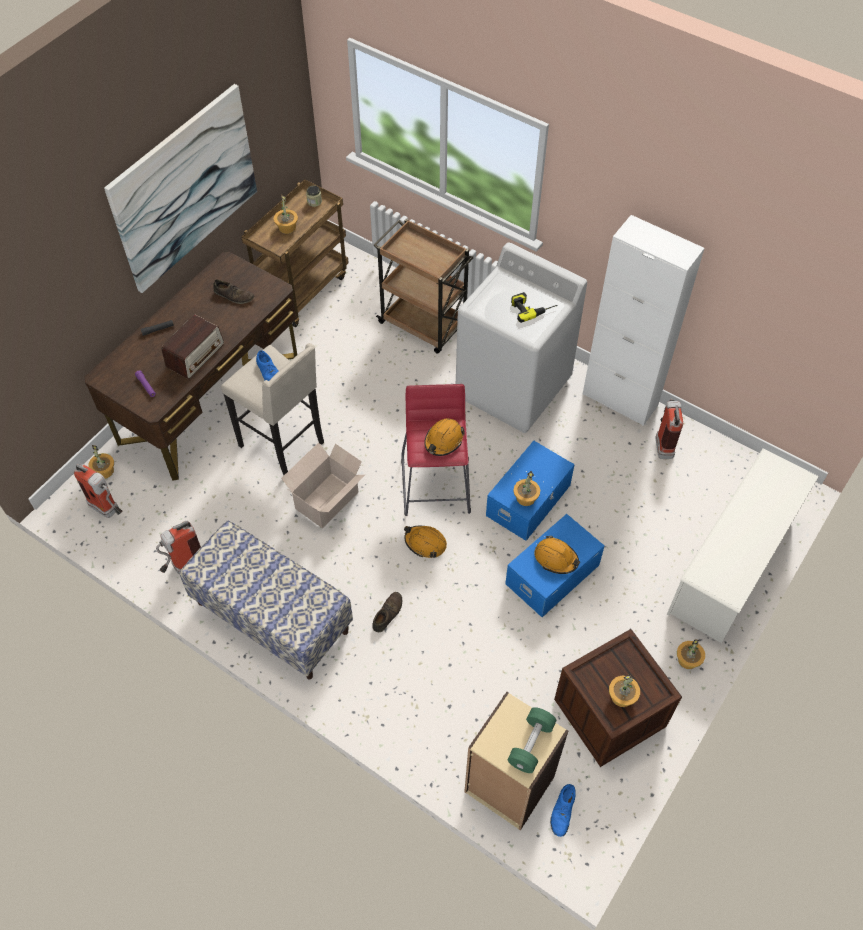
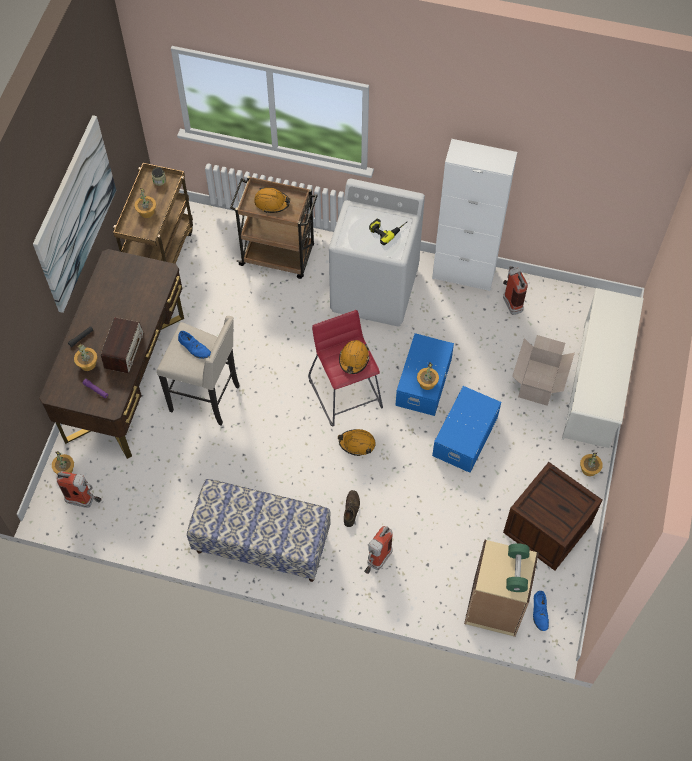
camera: 20 degrees left, 5 degrees up
fire extinguisher [156,521,201,574] -> fire extinguisher moved to [364,526,393,574]
brown shoe [213,280,254,304] -> none
cardboard box [281,442,365,528] -> cardboard box moved to [512,335,575,406]
orange hard hat [534,536,580,574] -> orange hard hat moved to [254,187,290,213]
potted plant [609,675,640,707] -> potted plant moved to [74,344,97,371]

